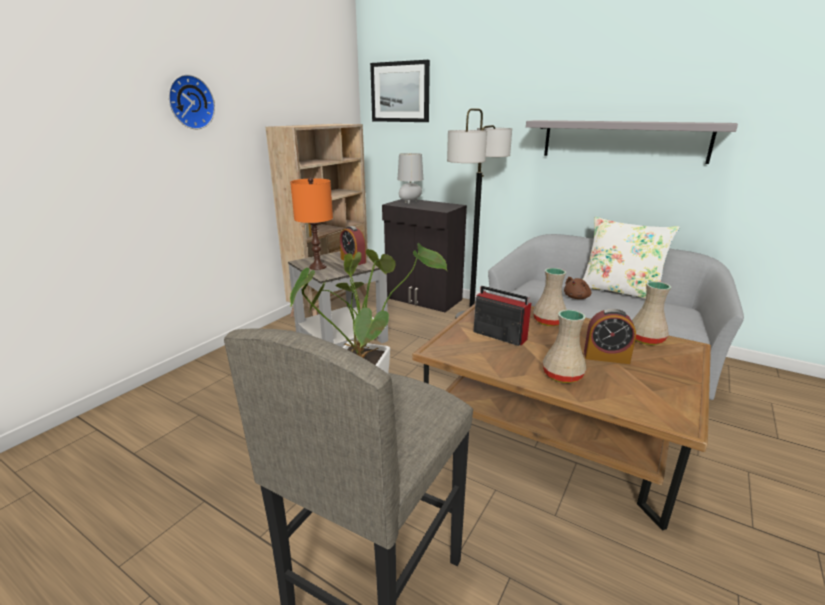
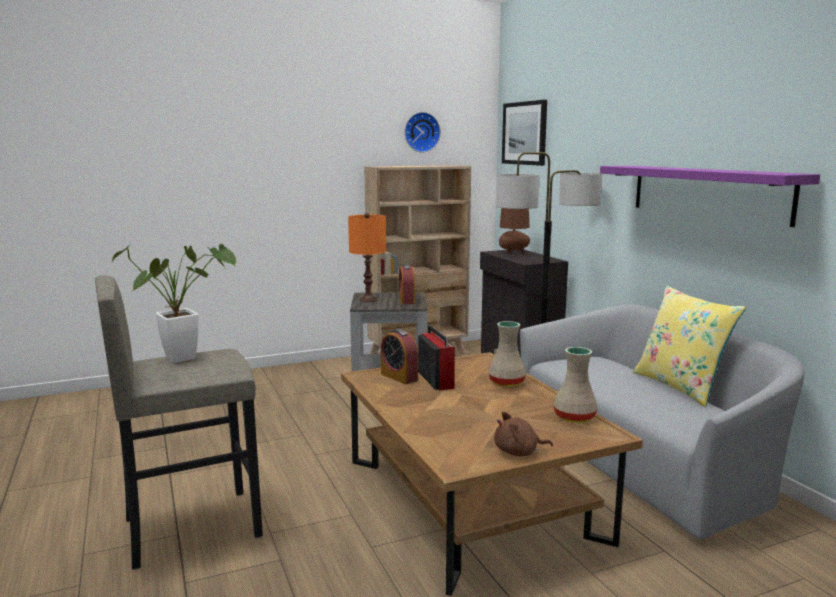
camera: 35 degrees right, 10 degrees down
wall clock [168,74,215,129] -> wall clock moved to [404,112,441,152]
grey table lamp [398,153,423,204] -> brown table lamp [499,208,530,254]
grey shelf [526,120,738,164] -> purple shelf [600,166,820,227]
beige vase [542,310,586,383] -> none
brown plush toy [564,277,591,299] -> brown plush toy moved to [494,412,553,456]
white pillow [583,217,680,299] -> yellow pillow [633,286,746,407]
alarm clock [584,309,636,364] -> alarm clock moved to [381,329,418,384]

